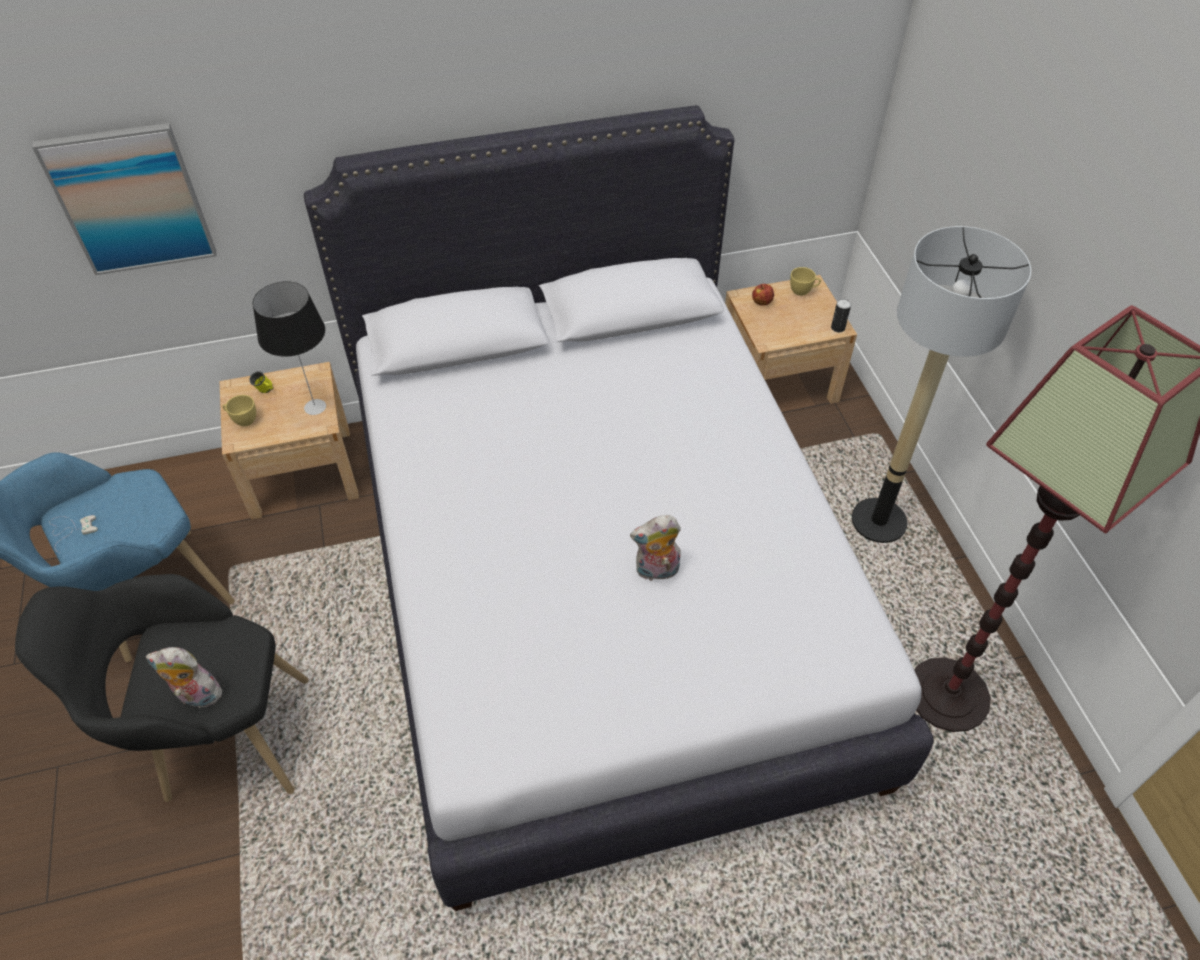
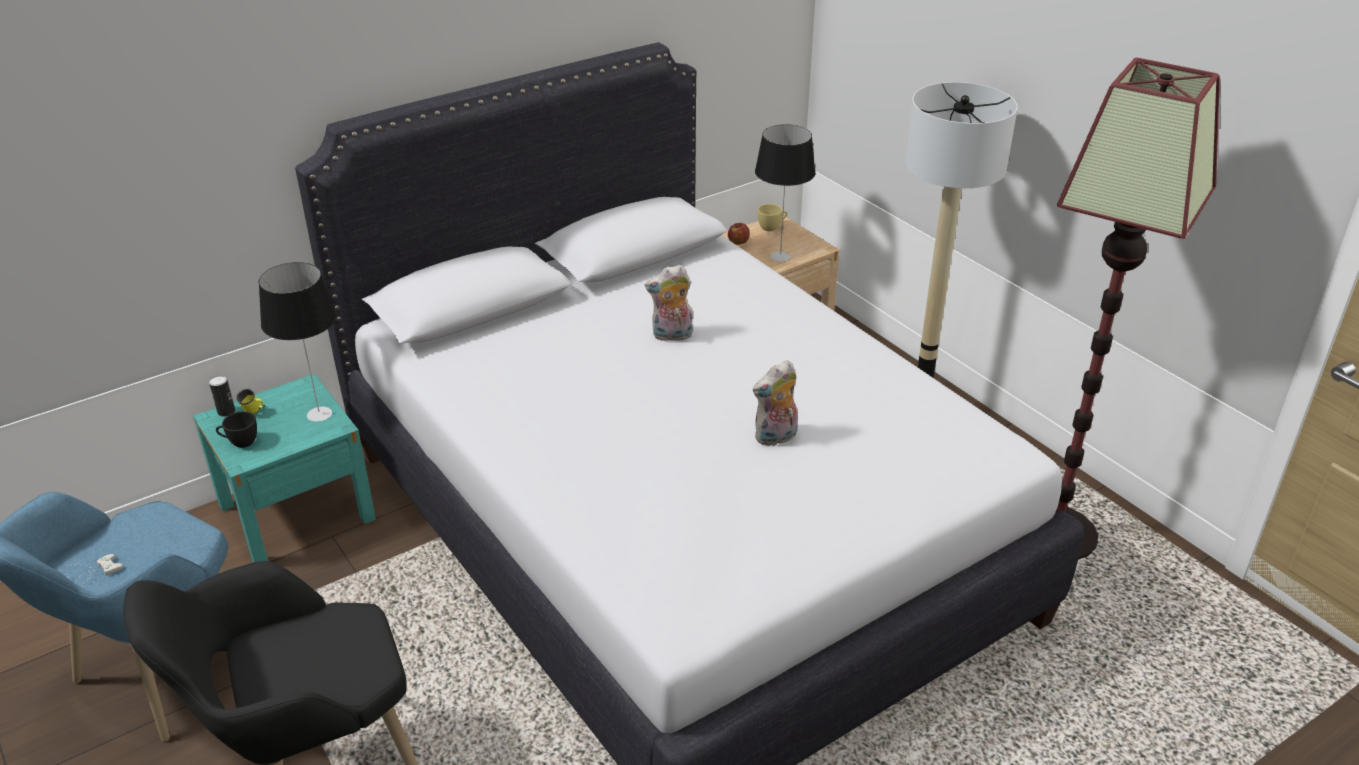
camera: 20 degrees left, 15 degrees down
picture [32,123,217,275] -> none
plush toy [146,647,224,708] -> plush toy moved to [645,265,693,342]
beige nightstand [220,362,359,520] -> turquoise nightstand [193,374,376,563]
yellow cup [222,395,256,426] -> black cup [216,411,257,448]
can [831,299,851,332] -> can moved to [209,375,235,417]
none -> table lamp [755,124,815,262]

